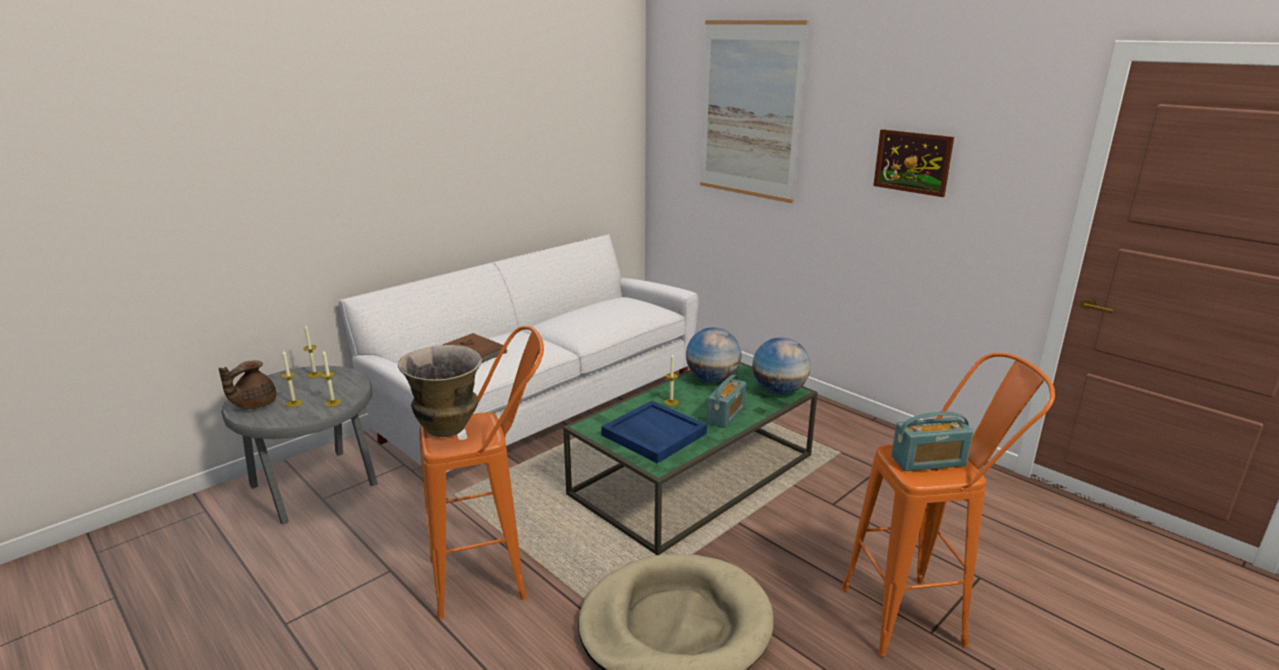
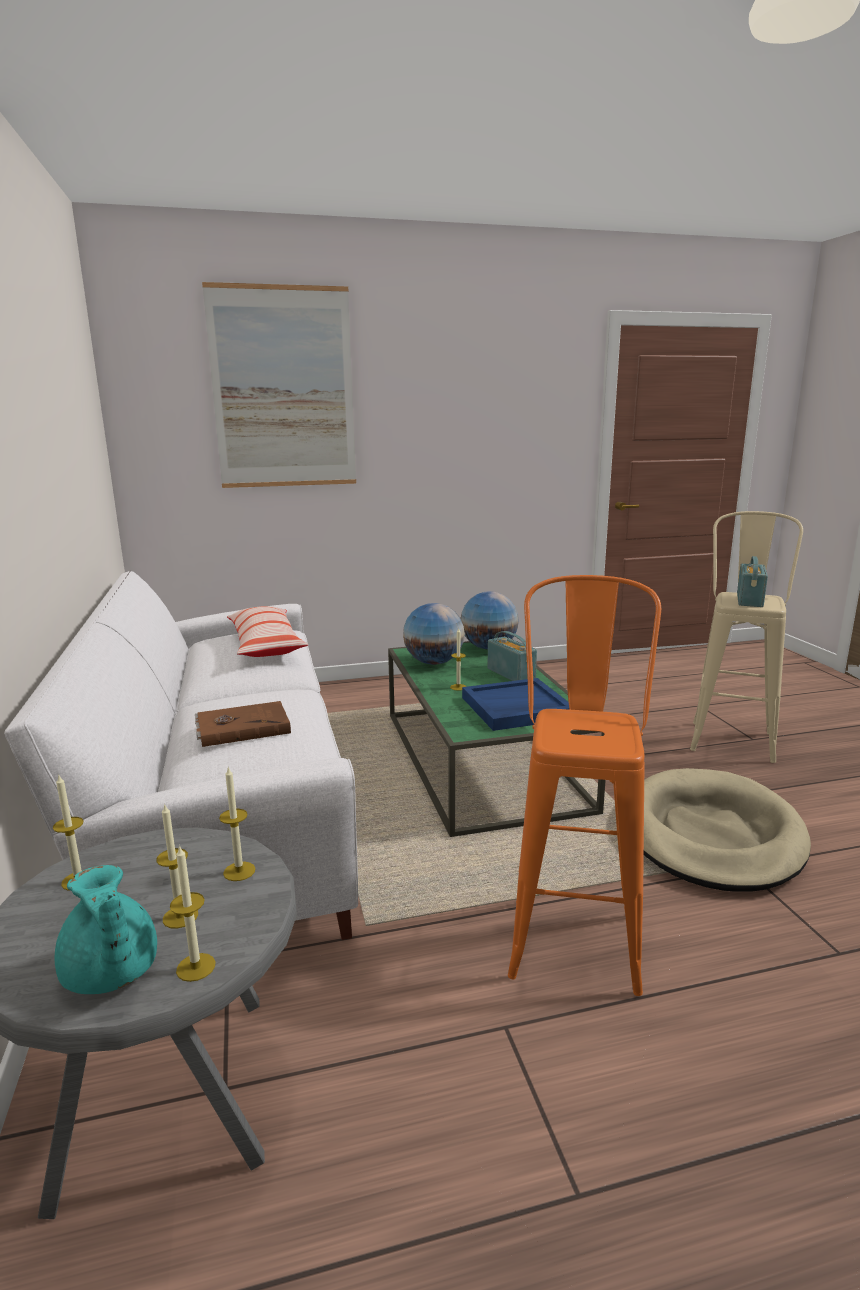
camera: 60 degrees left, 5 degrees down
brown teapot [219,360,276,409] -> turquoise teapot [55,865,157,994]
vase [398,345,482,437] -> none
orange stool [842,353,1055,657] -> beige stool [690,511,803,763]
picture [873,129,954,197] -> none
none -> candle [170,845,216,982]
none -> pillow [227,606,308,657]

